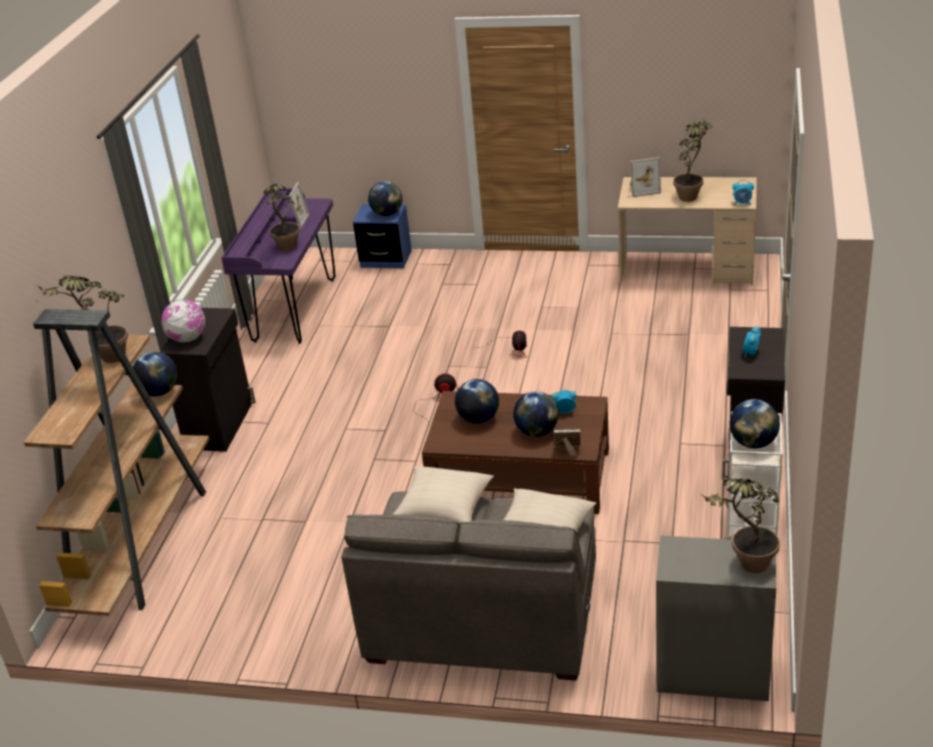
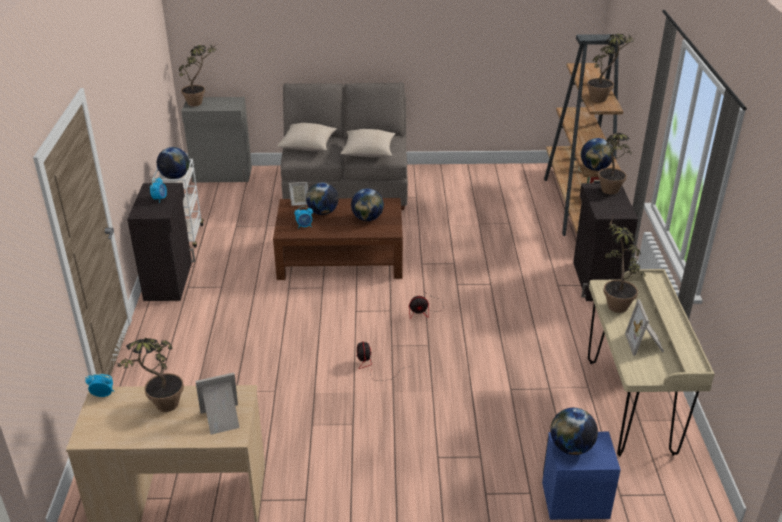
camera: 165 degrees right, 0 degrees up
globe [161,299,205,342] -> potted plant [598,133,632,195]
purple desk [221,188,335,344] -> beige desk [588,269,715,456]

